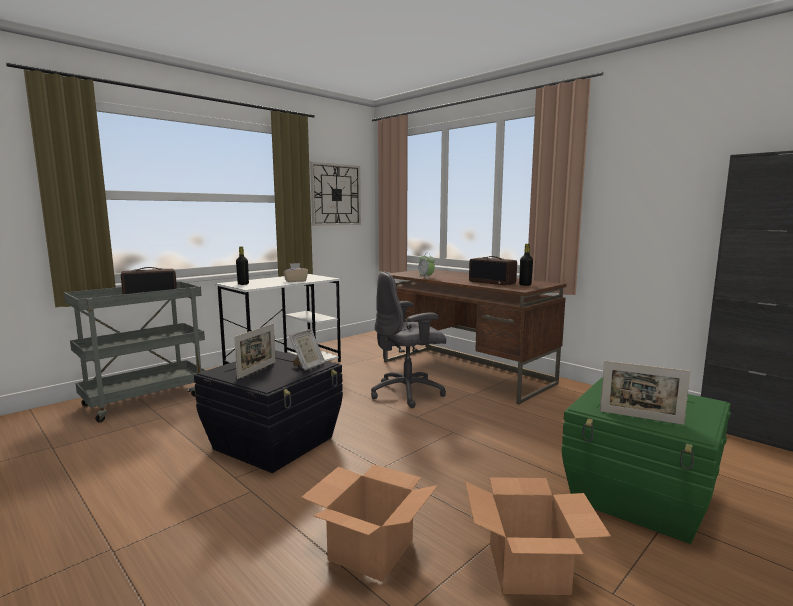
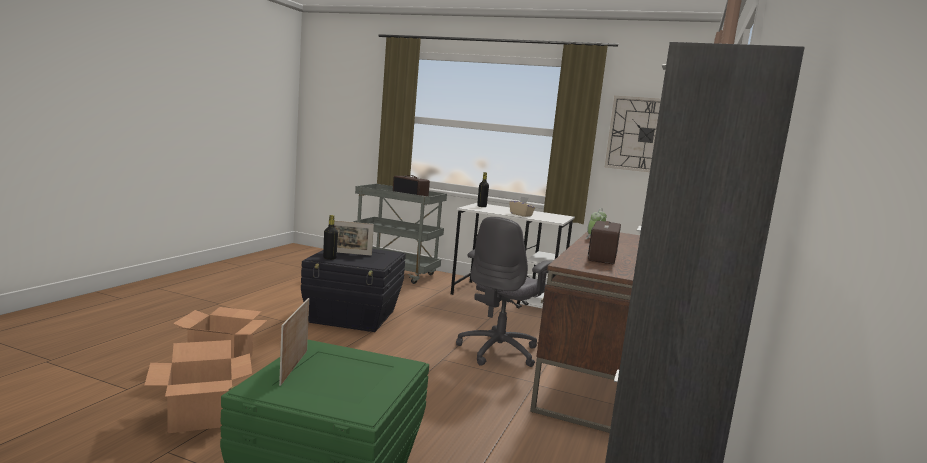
camera: 65 degrees right, 0 degrees up
picture frame [289,329,325,370] -> none
grey office chair [371,272,446,408] -> grey office chair turned 105 degrees counterclockwise [456,217,551,367]
black bottle [519,244,533,286] -> black bottle moved to [323,215,338,260]

